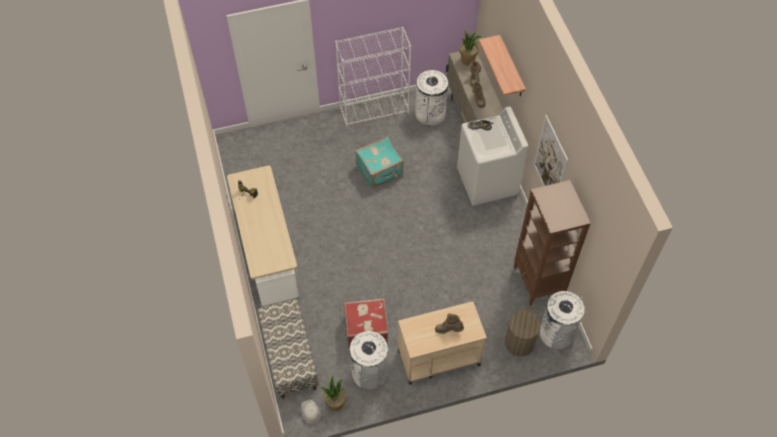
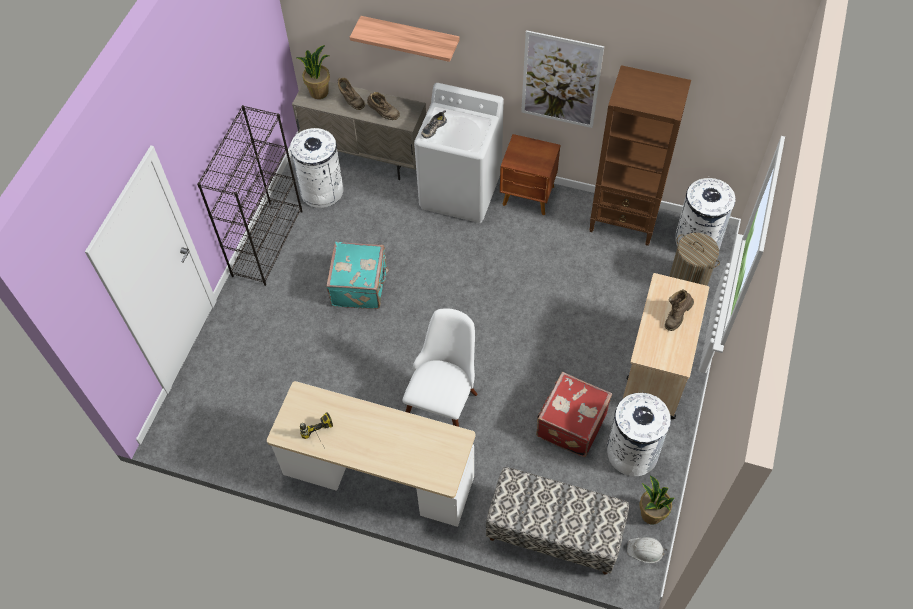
camera: 55 degrees left, 0 degrees up
white bookcase [335,27,411,127] -> black bookcase [197,105,303,286]
none -> white chair [402,308,477,427]
none -> brown nightstand [500,134,560,215]

